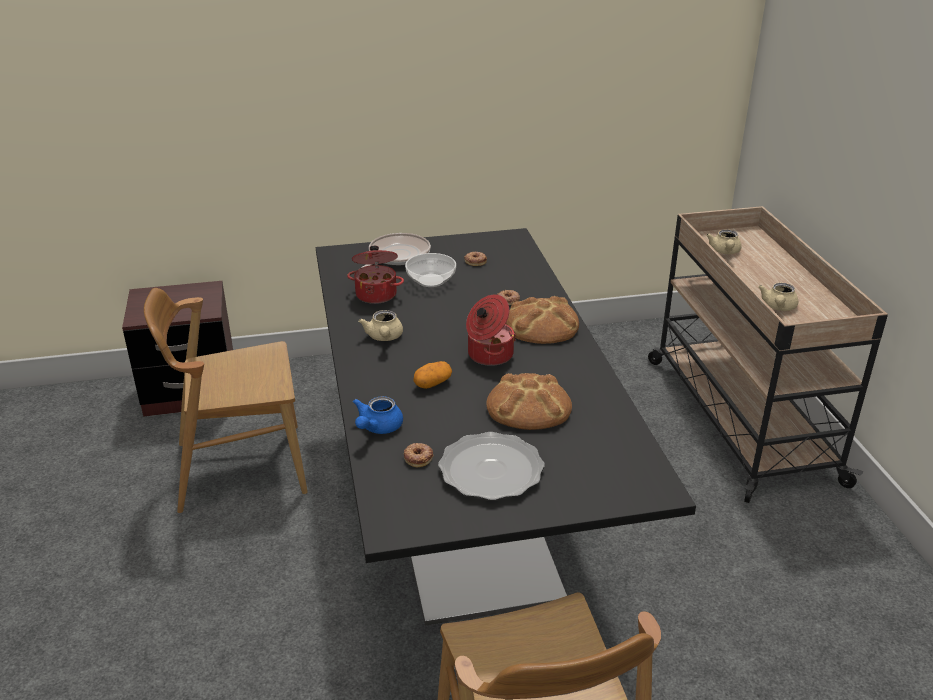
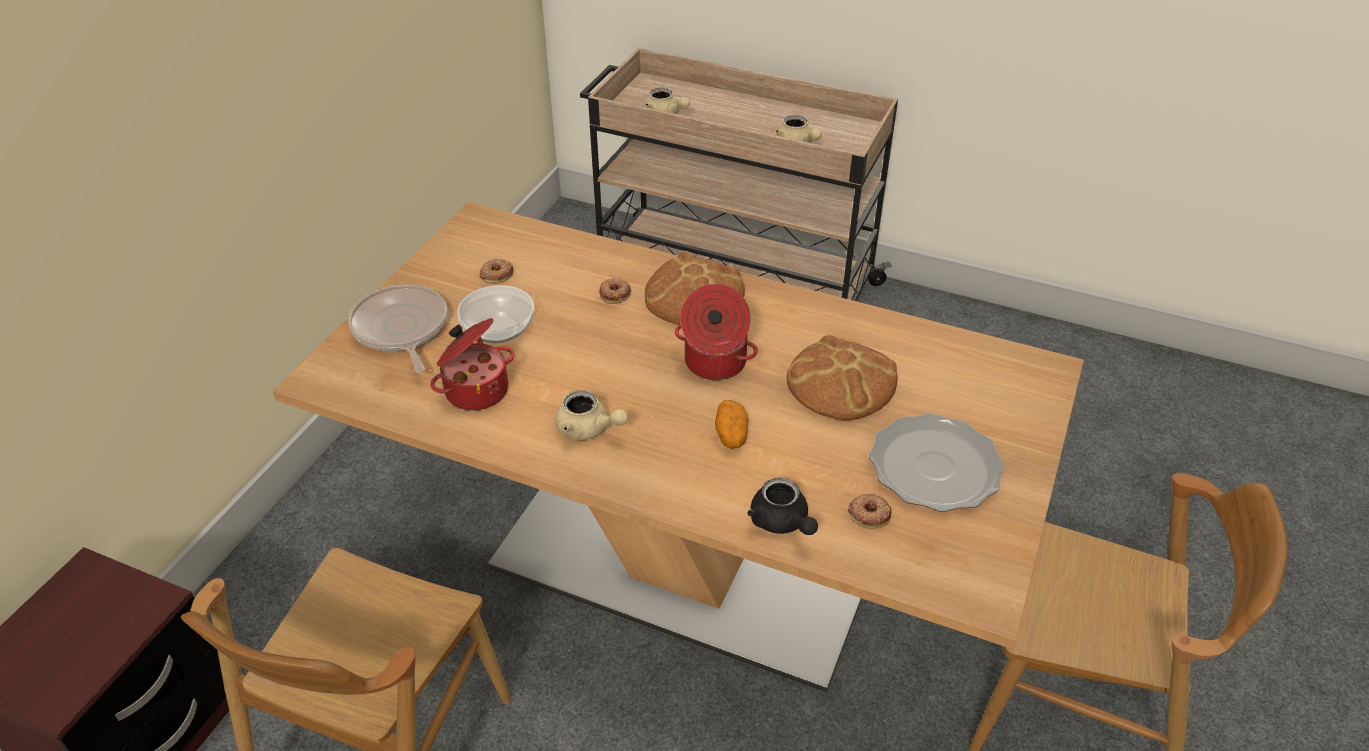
camera: 55 degrees left, 10 degrees up
black dining table [316,228,696,626] -> beige dining table [273,202,1084,692]
blue teapot [353,396,403,434] -> black teapot [748,478,818,535]

